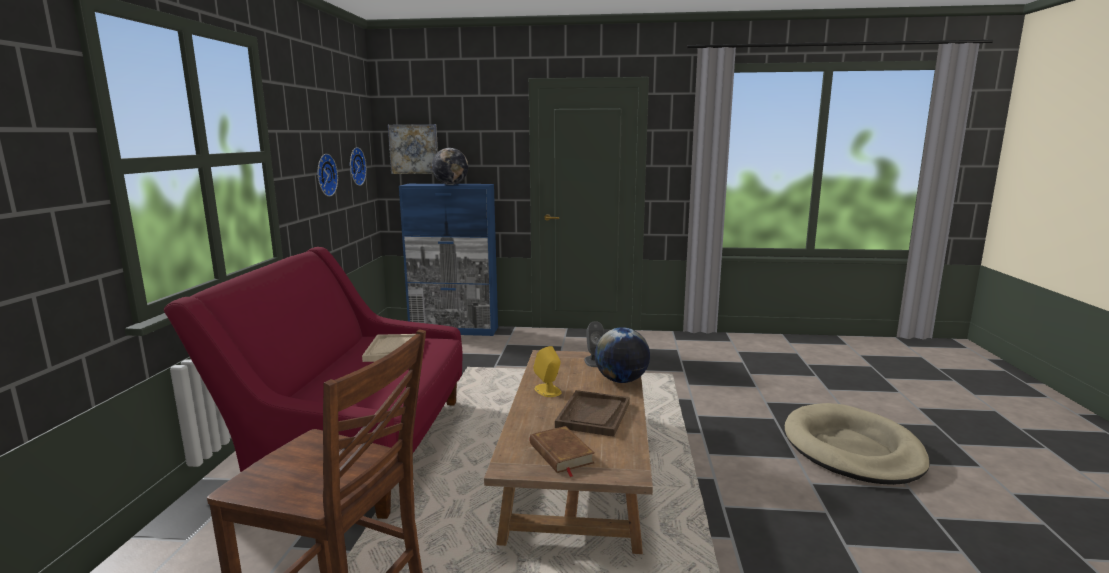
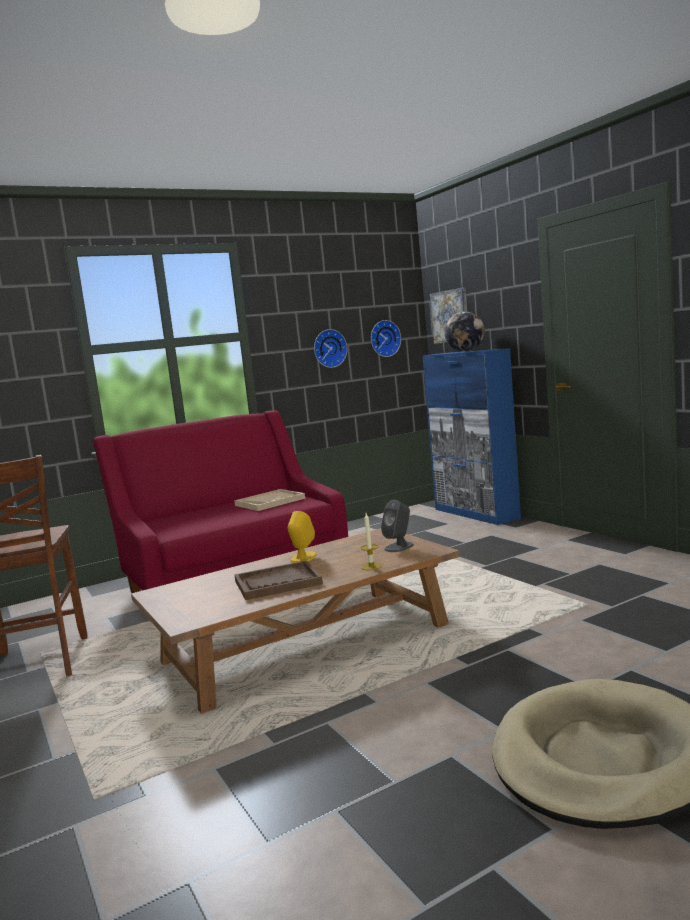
camera: 55 degrees right, 5 degrees down
brown book [530,426,594,477] -> none
globe [595,327,650,383] -> candle [361,513,382,571]

